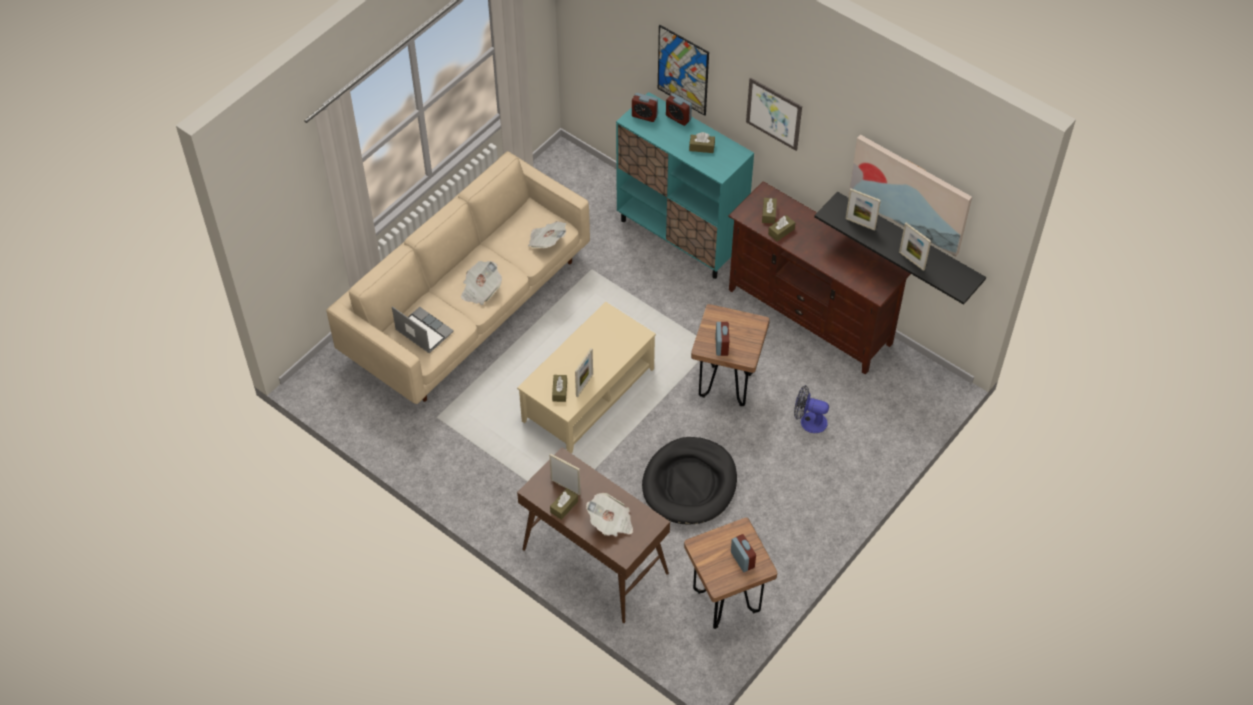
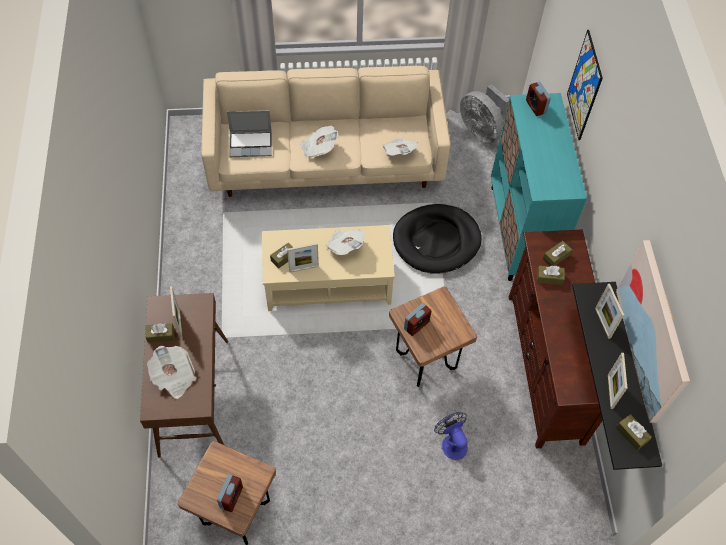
camera: 45 degrees right, 5 degrees up
laptop [392,306,454,353] -> laptop turned 90 degrees clockwise [227,110,272,157]
black dog bed [642,437,737,525] -> black dog bed moved to [393,204,482,274]
alarm clock [666,93,692,126] -> none
brown tissue box [689,132,715,153] -> brown tissue box moved to [616,414,652,450]
picture [746,77,802,151] -> none
none -> newspaper [325,229,366,255]
none -> grey fan [460,84,509,144]

